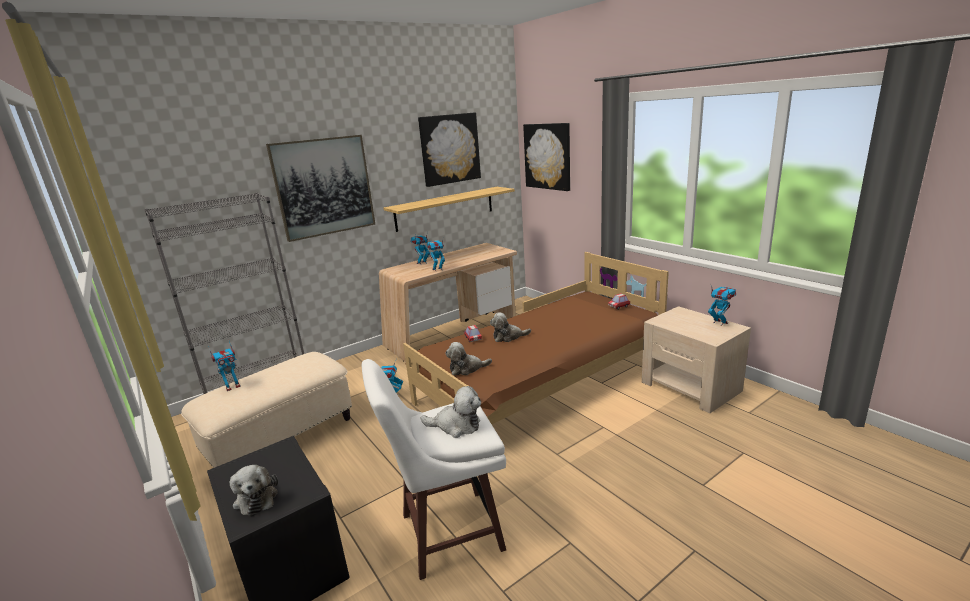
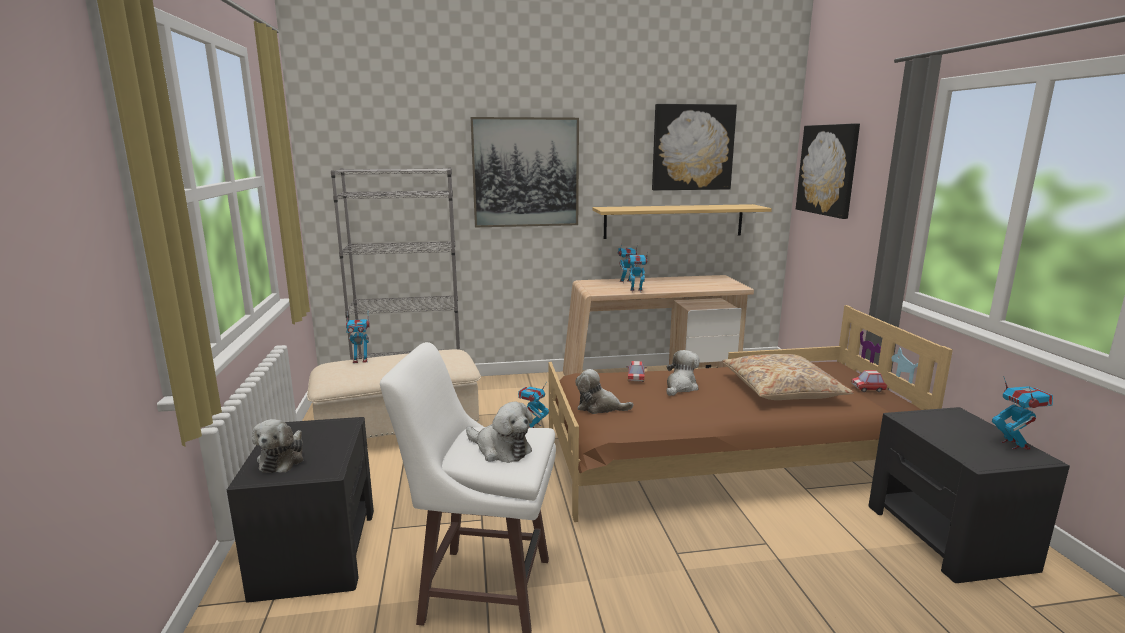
camera: 25 degrees right, 5 degrees down
plush toy [490,313,531,342] -> plush toy turned 105 degrees clockwise [667,350,699,396]
beige nightstand [642,306,751,413] -> black nightstand [868,407,1070,583]
none -> beige pillow [722,354,854,400]

